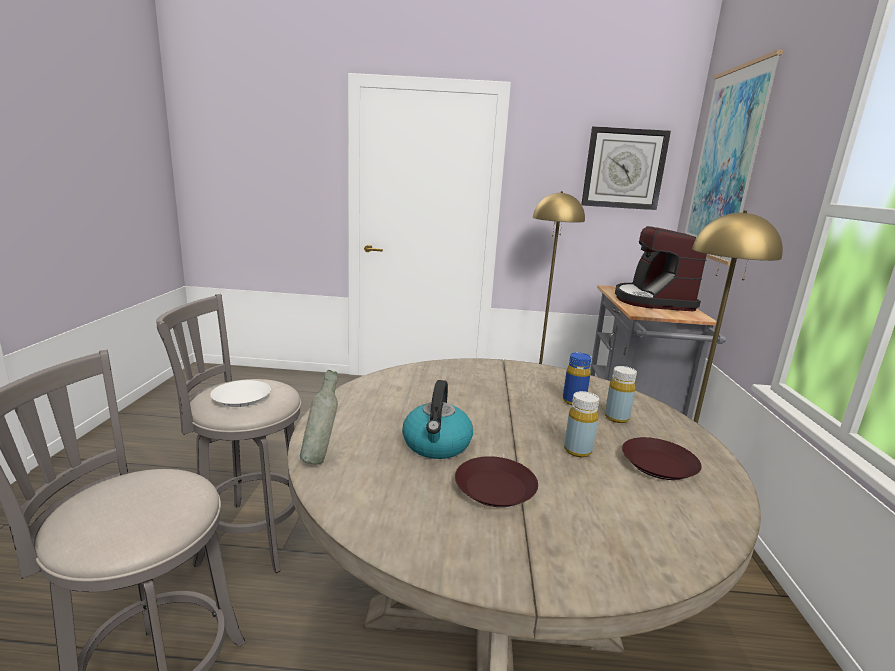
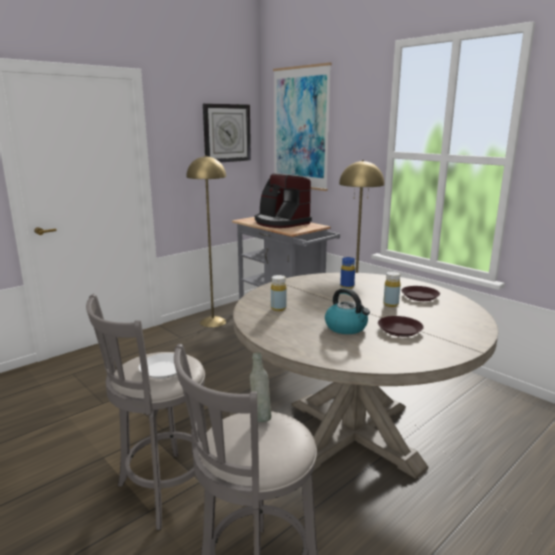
camera: 45 degrees left, 0 degrees up
grey bottle [300,370,338,465] -> grey bottle moved to [250,352,271,422]
yellow bottle [605,366,637,423] -> yellow bottle moved to [271,275,286,311]

